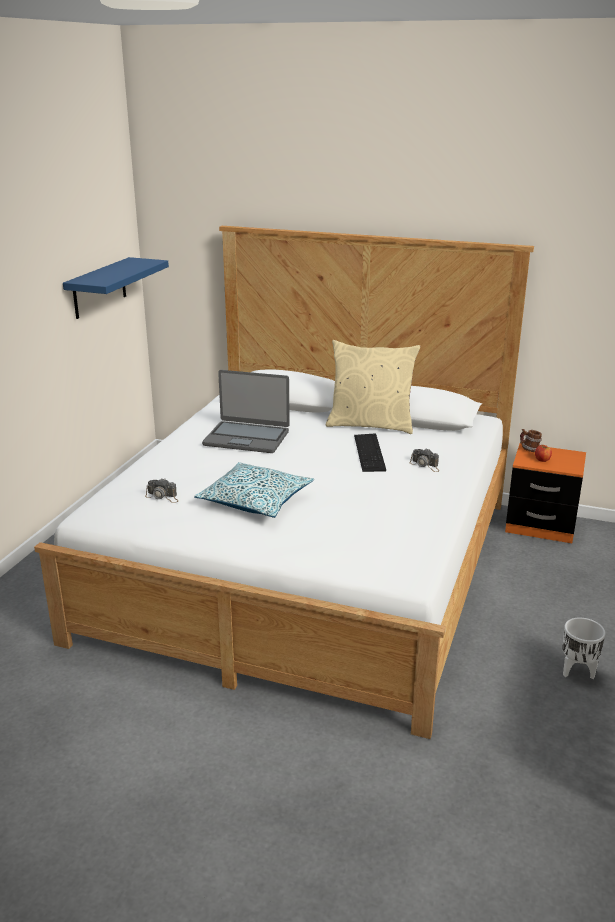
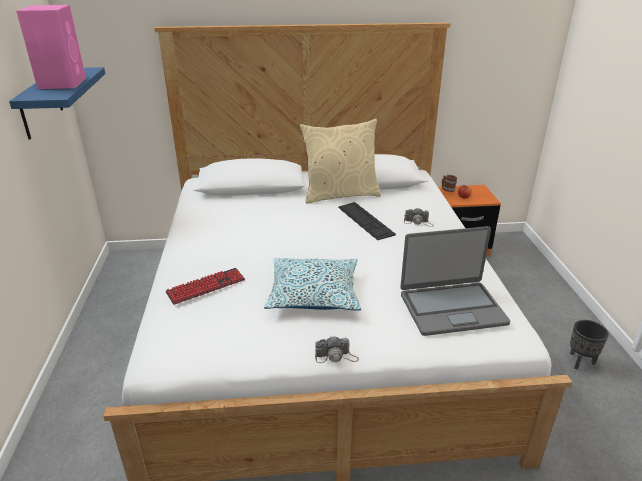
camera: 25 degrees left, 5 degrees up
camera [145,478,178,503] -> camera moved to [315,337,359,363]
laptop [202,370,290,453] -> laptop moved to [400,226,510,336]
white planter [562,617,606,679] -> black planter [570,320,609,370]
none -> pink speaker [16,5,86,89]
none -> keyboard [165,268,245,305]

